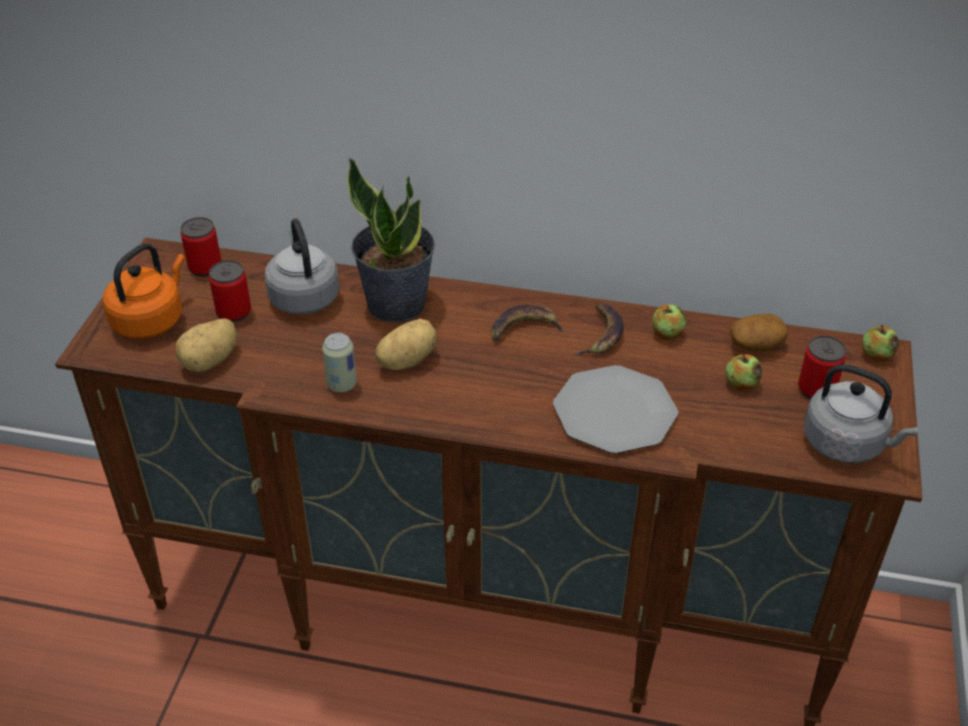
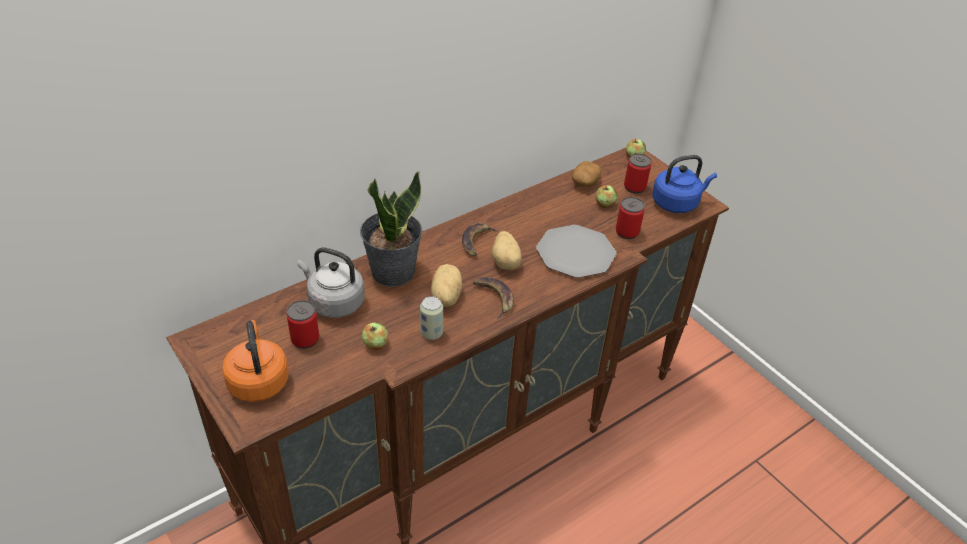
camera: 50 degrees left, 0 degrees up
potato [176,318,237,372] -> potato moved to [491,231,522,270]
can [181,217,221,277] -> can moved to [616,197,645,239]
banana [575,304,624,355] -> banana moved to [473,277,514,320]
apple [652,304,686,340] -> apple moved to [362,322,388,350]
grey kettle [803,364,919,463] -> blue kettle [652,155,717,213]

